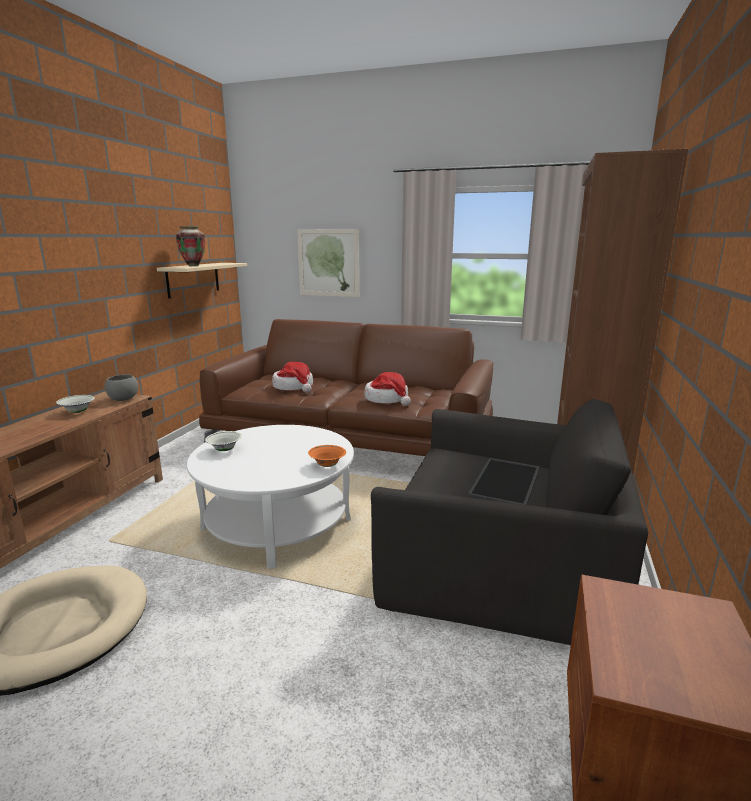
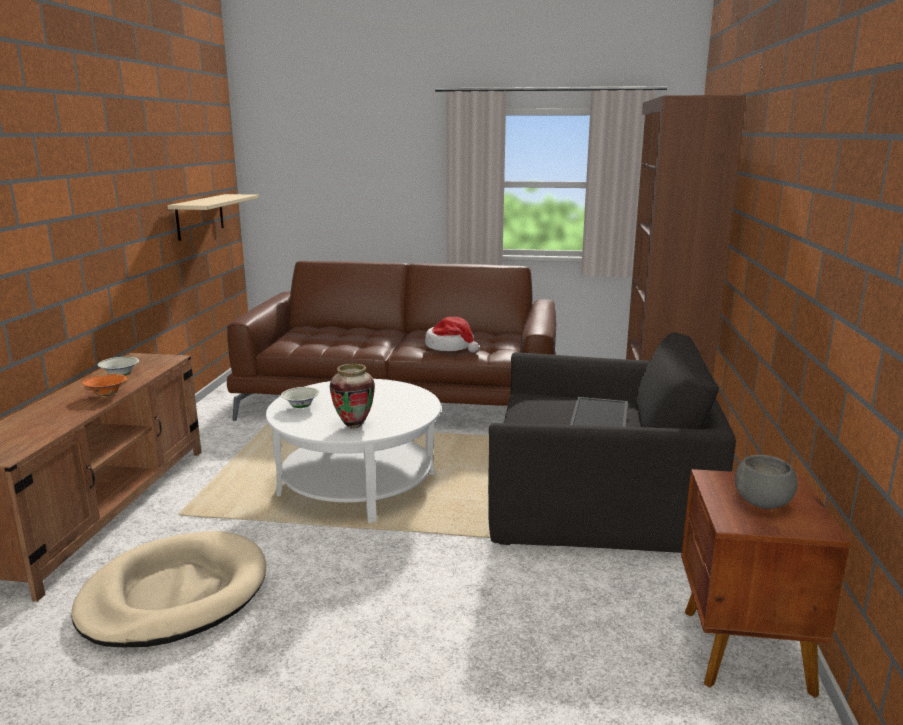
camera: 10 degrees left, 0 degrees up
grey bowl [105,374,138,401] -> grey bowl moved to [735,455,798,509]
vase [176,226,205,266] -> vase moved to [330,364,375,429]
hat [272,362,313,393] -> none
picture [297,229,359,297] -> none
orange bowl [308,445,346,467] -> orange bowl moved to [82,374,127,396]

